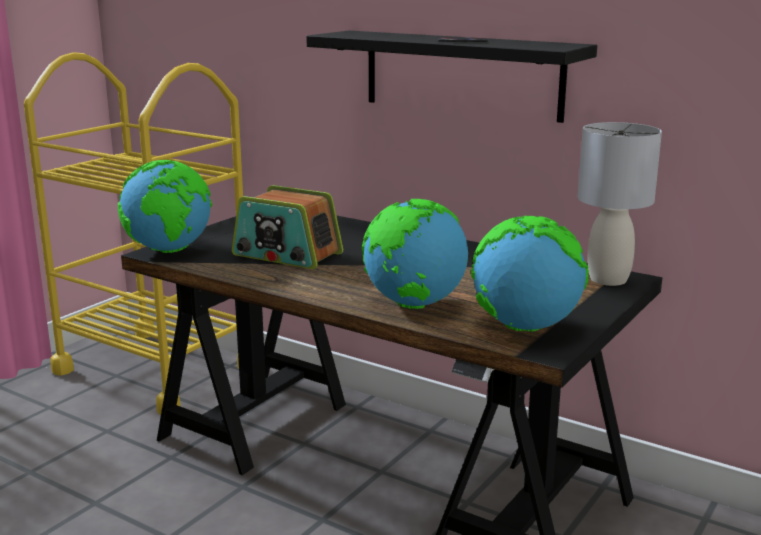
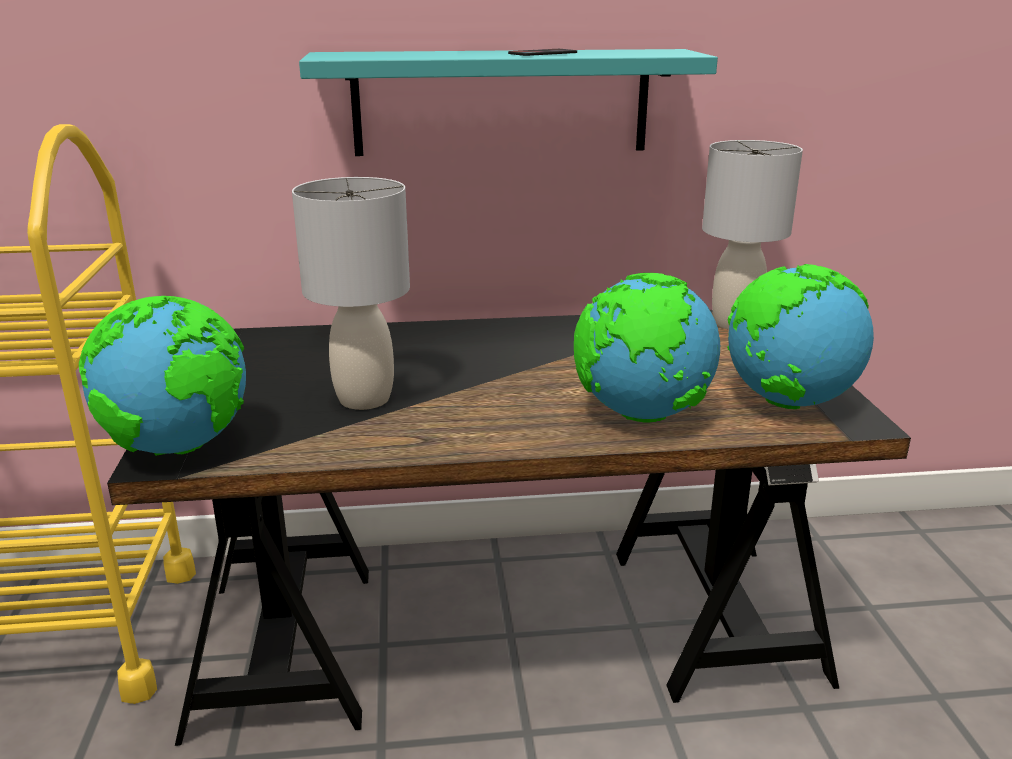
camera: 40 degrees left, 5 degrees up
radio [232,185,343,269] -> grey table lamp [292,177,410,410]
black shelf [306,31,597,123] -> turquoise shelf [299,49,718,156]

